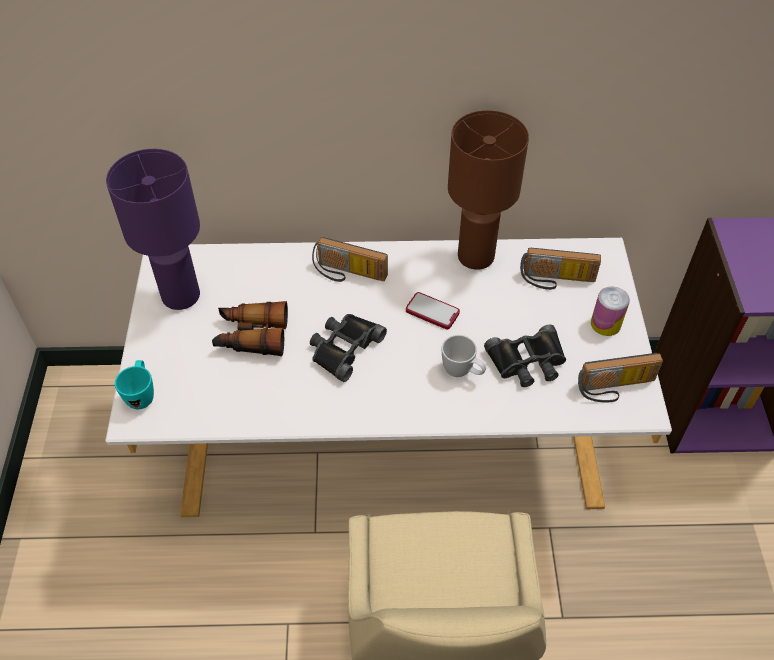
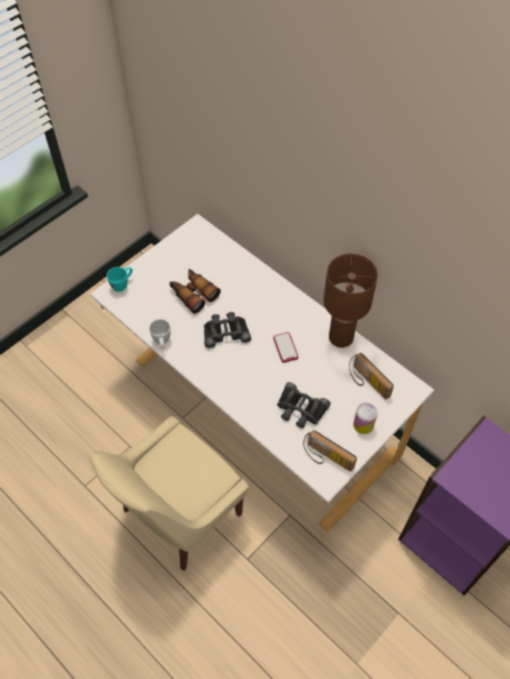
camera: 45 degrees right, 5 degrees up
purple table lamp [106,149,200,310] -> none
radio [312,237,388,282] -> none
white mug [442,335,486,377] -> white mug moved to [149,319,171,349]

